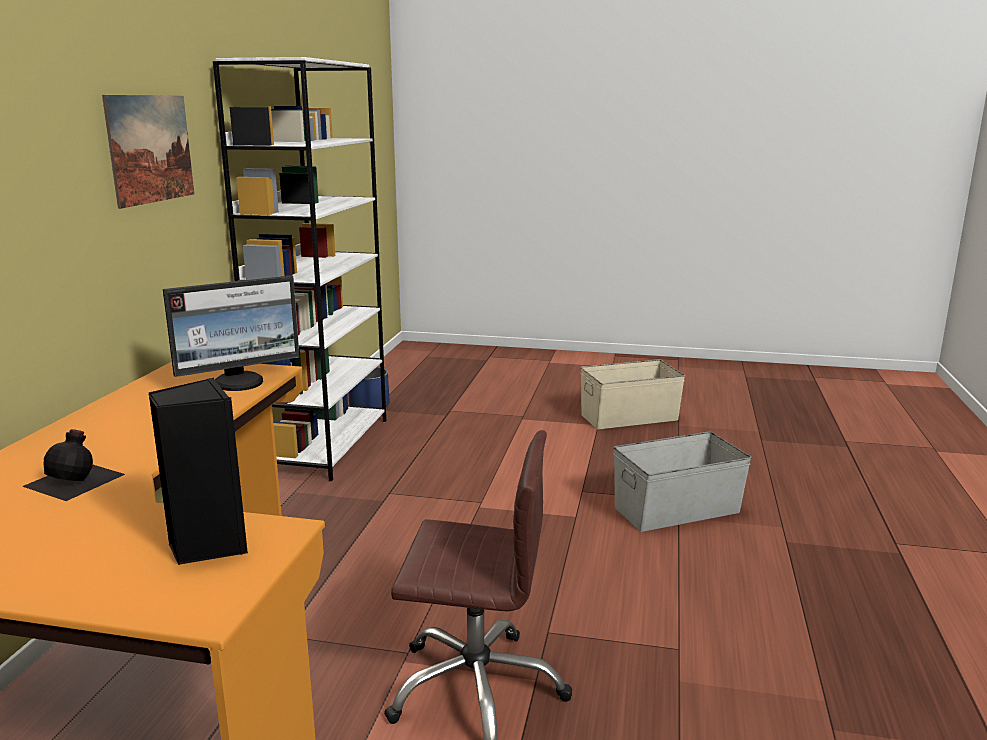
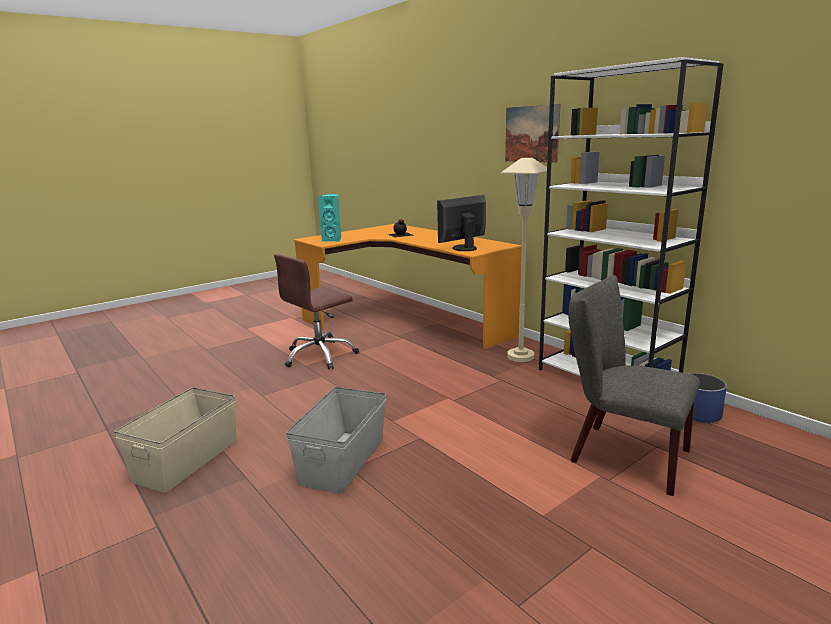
camera: 130 degrees right, 0 degrees up
black speaker [148,378,248,565] -> turquoise speaker [318,194,341,242]
monitor [163,275,300,391] -> monitor turned 45 degrees clockwise [437,195,486,251]
beige storage box [580,360,685,429] -> beige storage box moved to [114,387,236,493]
none -> beige floor lamp [501,158,547,362]
none -> grey chair [569,275,700,496]

